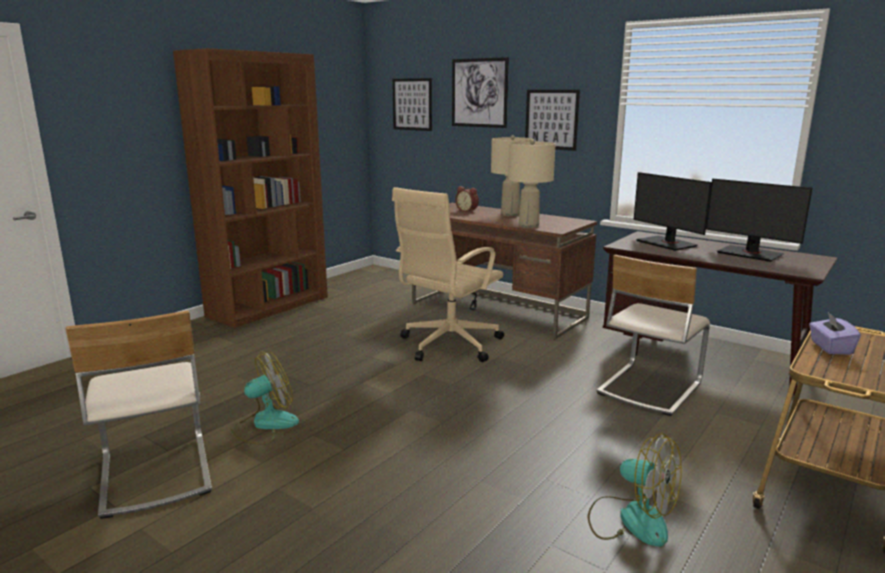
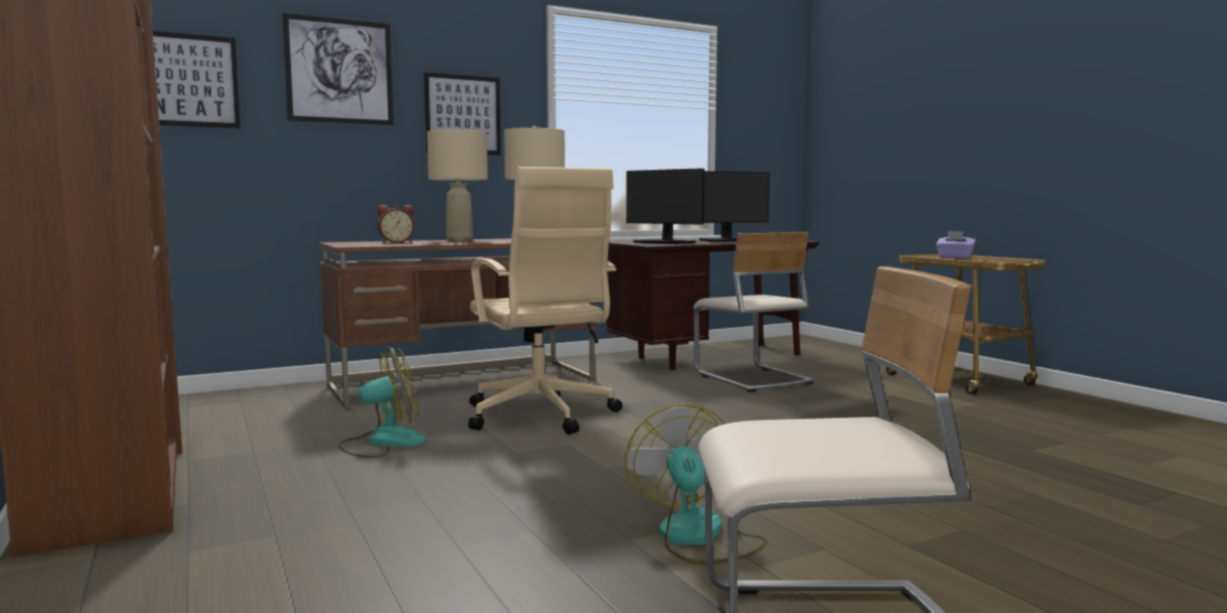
camera: 65 degrees left, 10 degrees down
fan [588,433,682,547] -> fan moved to [338,346,426,458]
monitor [634,172,712,251] -> monitor turned 45 degrees clockwise [626,168,705,244]

